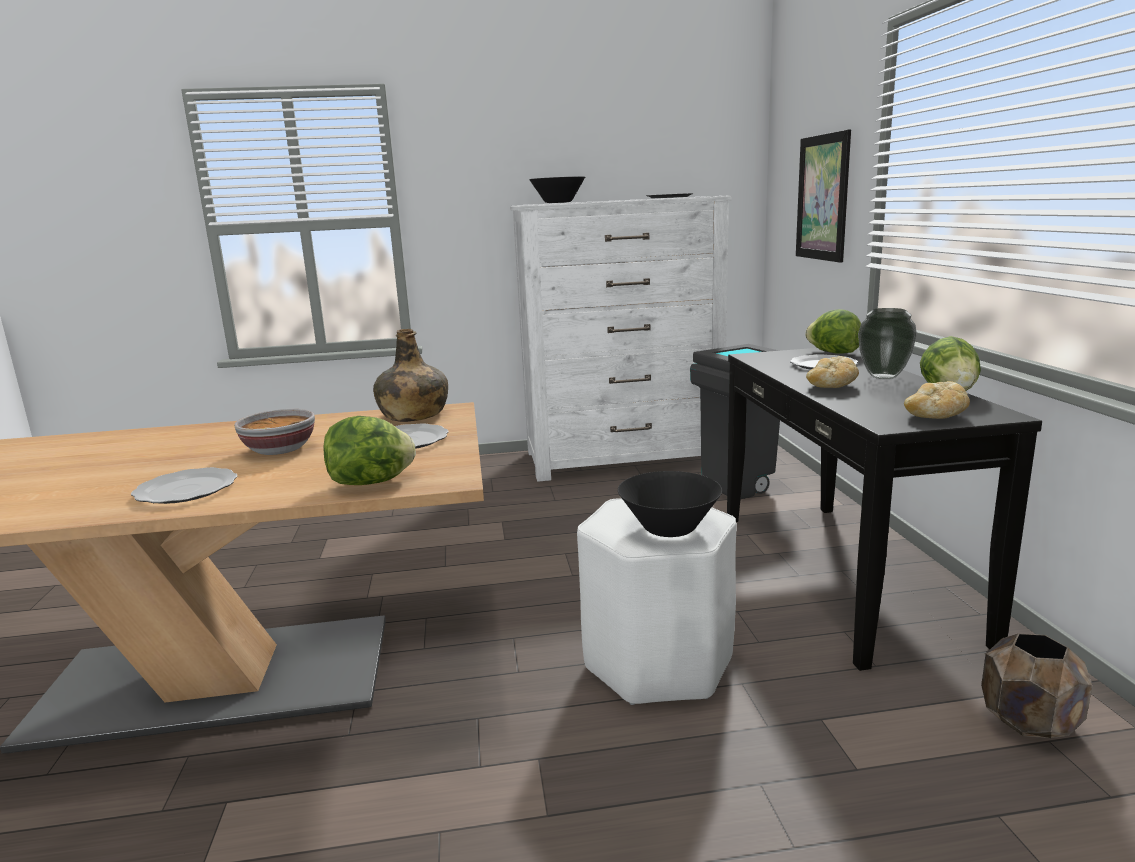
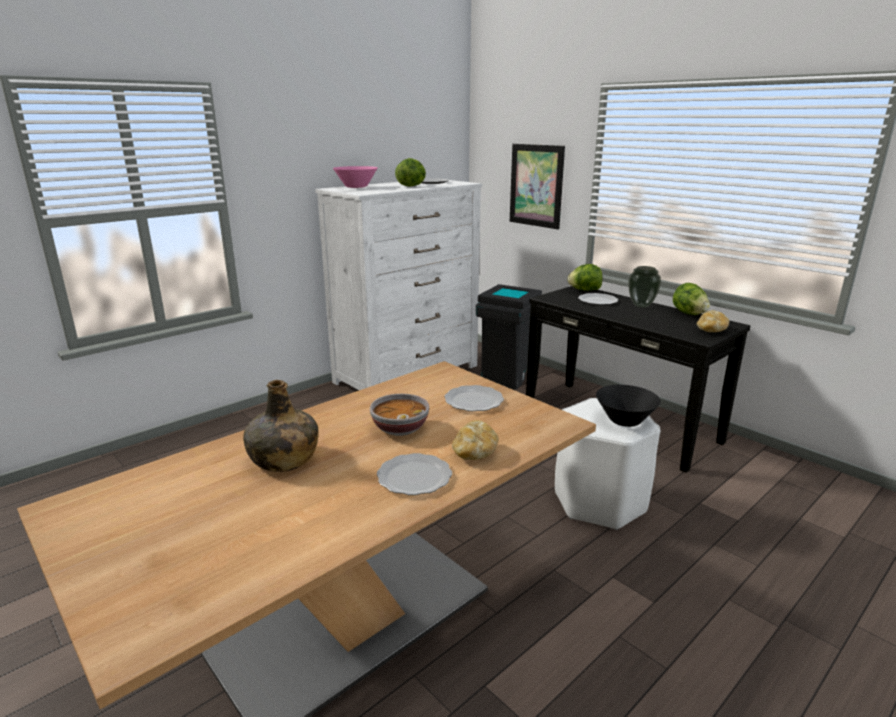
camera: 35 degrees left, 5 degrees up
lettuce [323,416,416,485] -> lettuce moved to [395,158,426,187]
green bottle [373,329,448,422] -> green bottle moved to [243,380,319,472]
black bowl [529,176,585,203] -> pink bowl [333,166,377,188]
bread [806,356,859,388] -> bread moved to [452,420,499,460]
brown planter [981,634,1092,738] -> none

